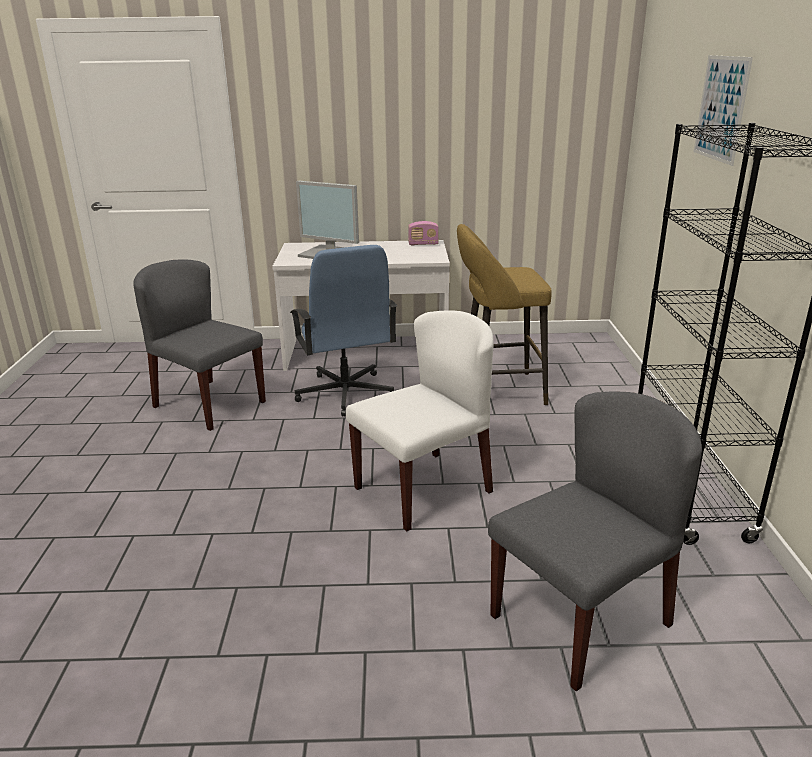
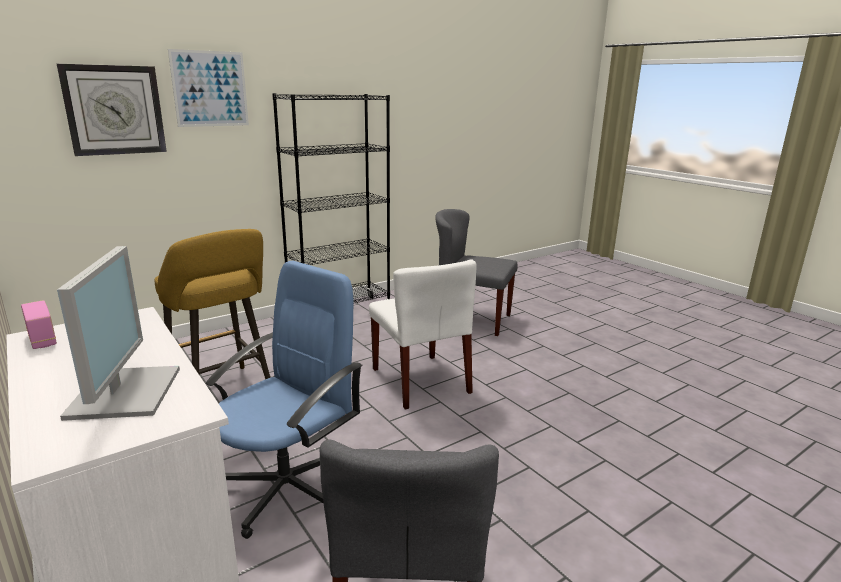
camera: 125 degrees left, 5 degrees down
white chair [346,310,494,531] -> white chair turned 135 degrees counterclockwise [369,260,476,409]
none -> wall clock [57,64,167,156]

